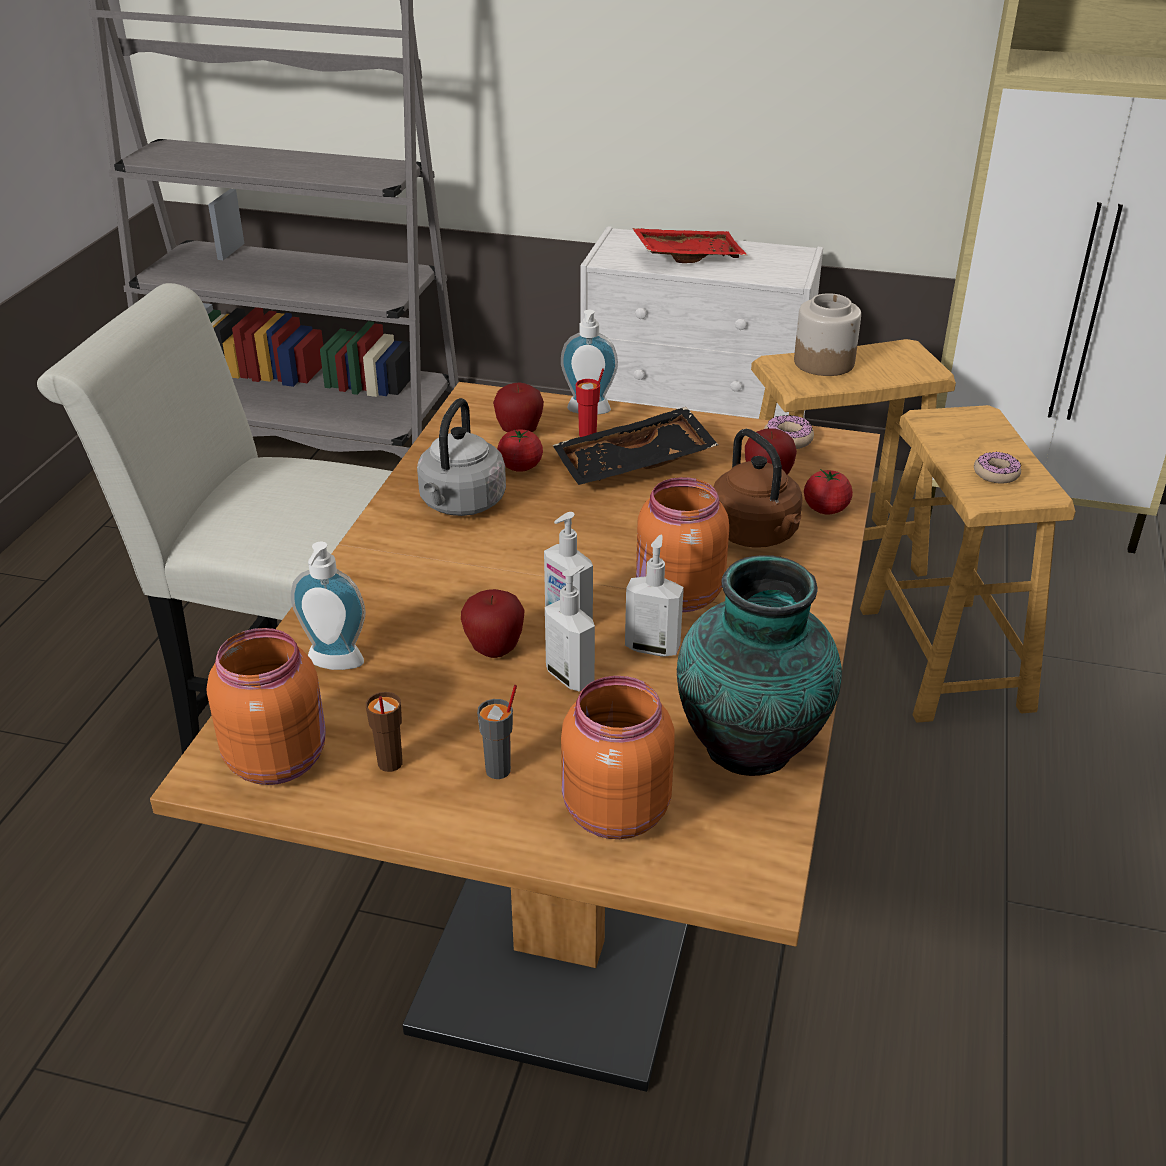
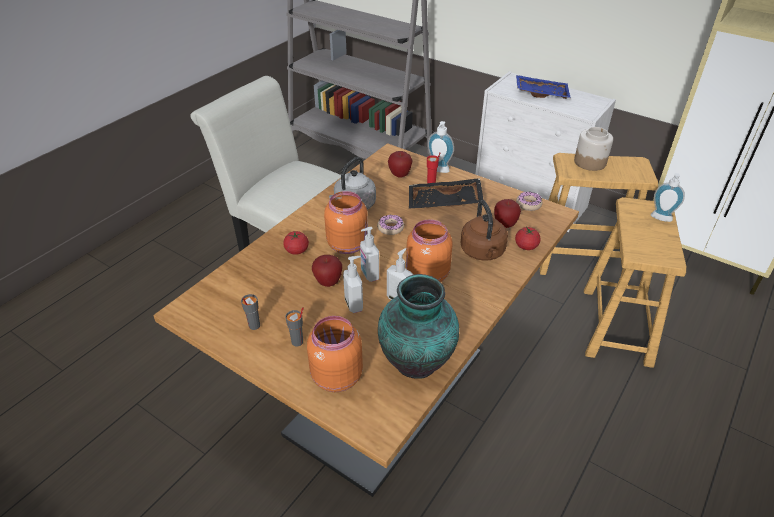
camera: 20 degrees right, 5 degrees up
orange jar [207,628,326,785] -> orange jar moved to [324,191,368,254]
soap dispenser [291,542,366,670] -> soap dispenser moved to [651,173,685,222]
brown cup [366,692,403,772] -> grey cup [241,294,260,330]
tomato [497,429,543,472] -> tomato moved to [283,231,309,255]
red tray [632,228,747,263] -> blue tray [516,75,571,99]
donut [974,451,1021,484] -> donut moved to [377,215,404,235]

